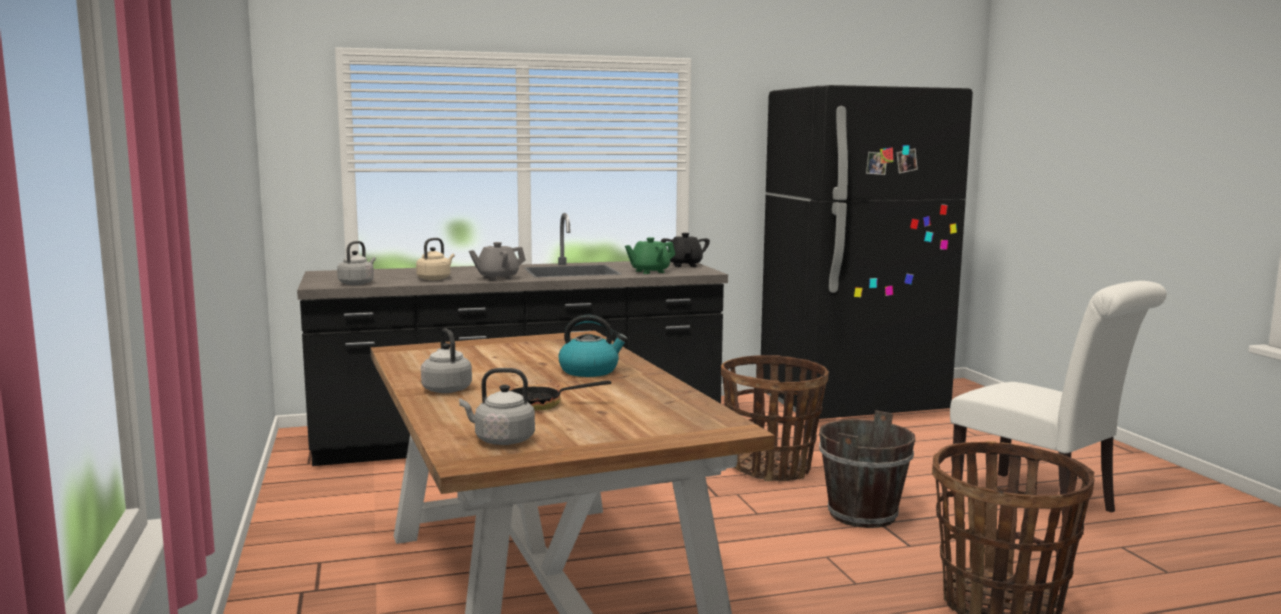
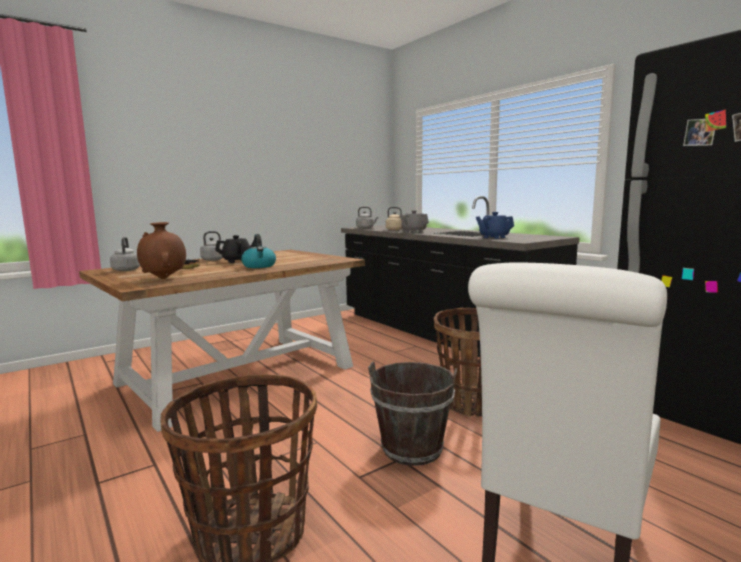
camera: 70 degrees right, 0 degrees up
green teapot [625,237,675,274] -> blue teapot [476,212,514,239]
black teapot [661,233,710,267] -> black teapot moved to [215,235,254,263]
none -> brown vase [137,222,186,279]

